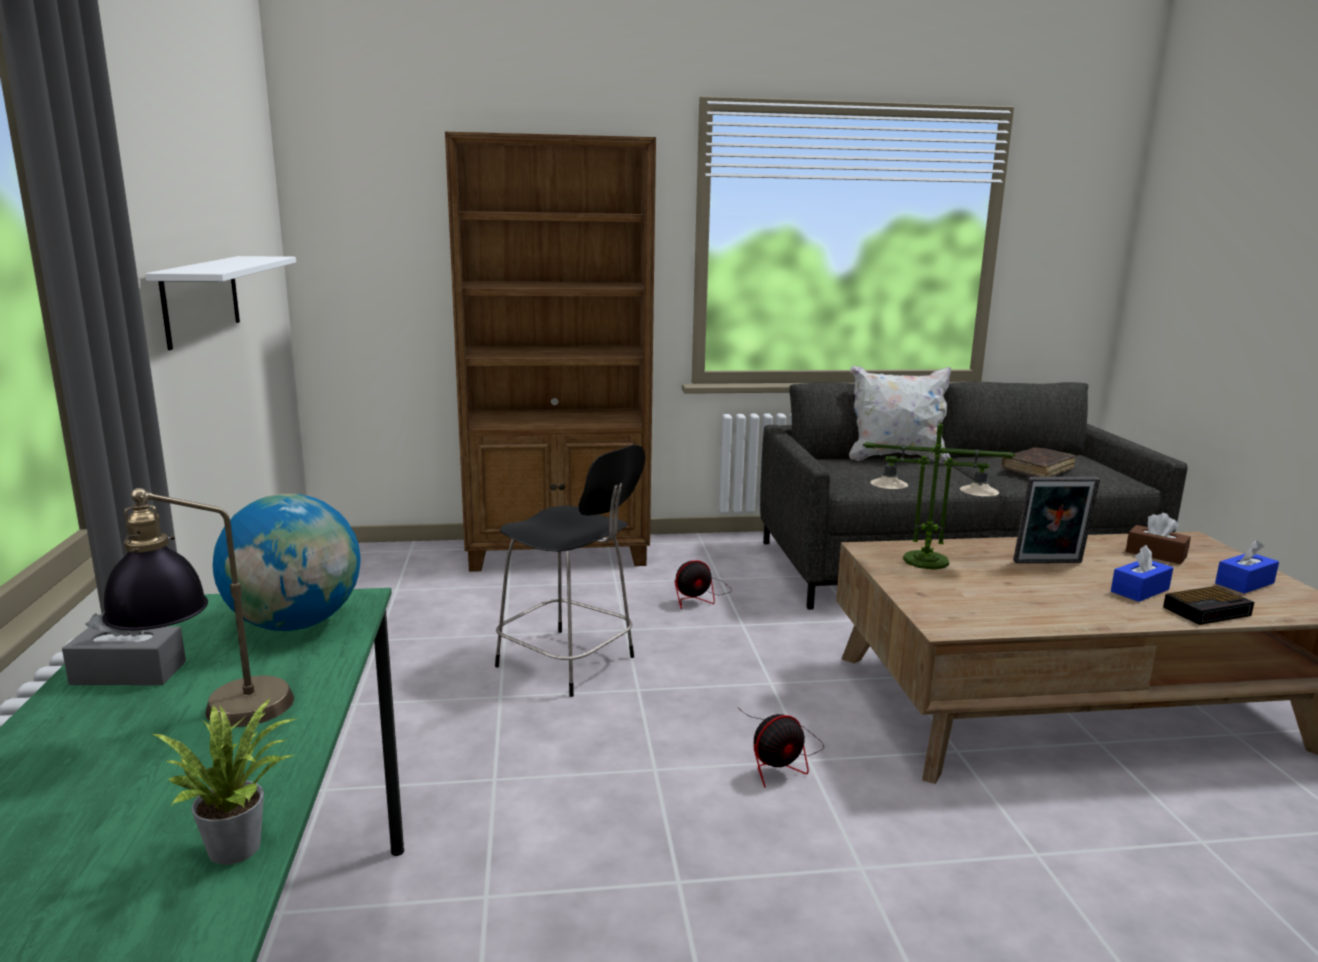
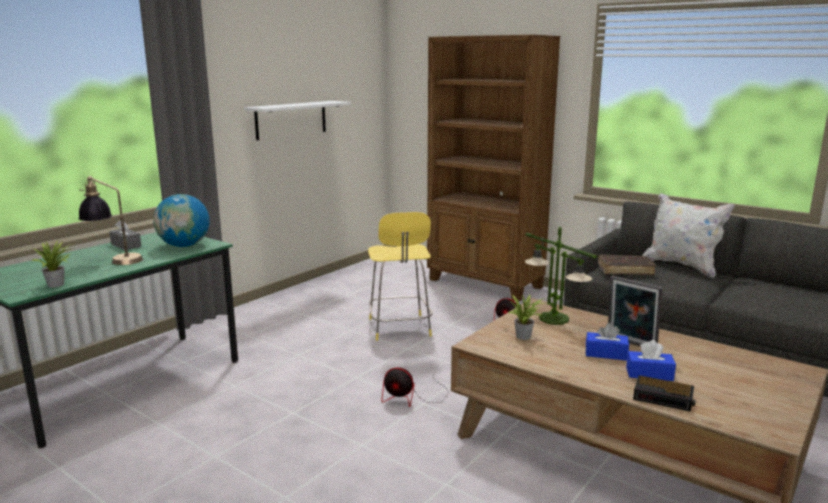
camera: 45 degrees right, 0 degrees up
black stool [495,445,645,697] -> yellow stool [368,212,433,341]
brown book [1002,447,1076,477] -> brown book moved to [598,255,656,275]
brown tissue box [1126,513,1191,564] -> none
blue tissue box [1215,540,1279,594] -> blue tissue box moved to [586,323,629,361]
none -> potted plant [509,294,544,340]

